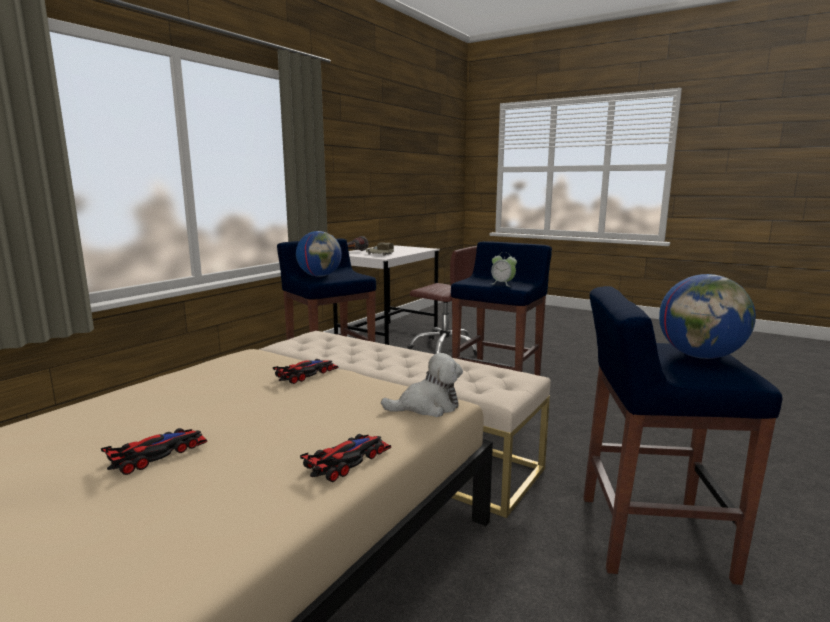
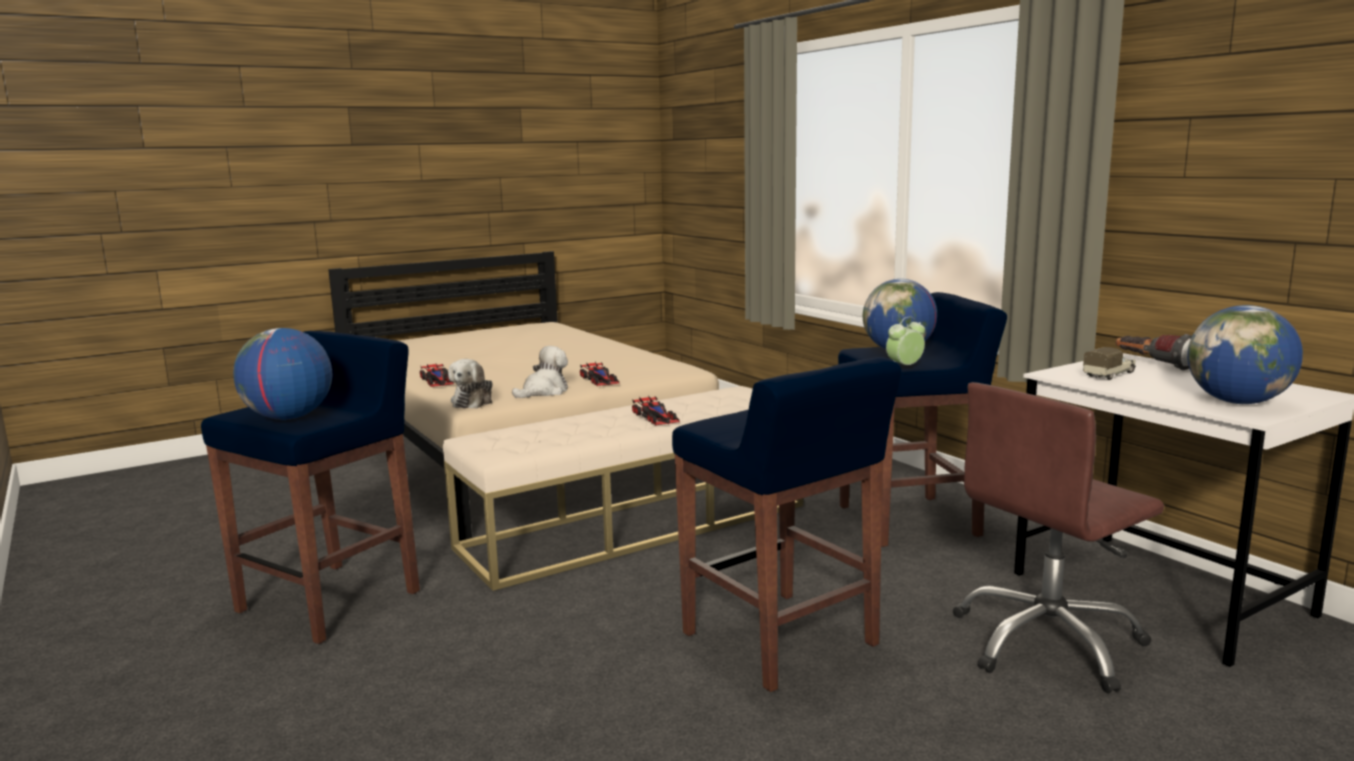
camera: 115 degrees right, 0 degrees up
toy car [101,428,207,475] -> toy car moved to [632,396,680,425]
alarm clock [491,252,517,287] -> alarm clock moved to [886,317,925,365]
none -> plush toy [512,346,568,398]
none -> globe [1187,305,1303,404]

